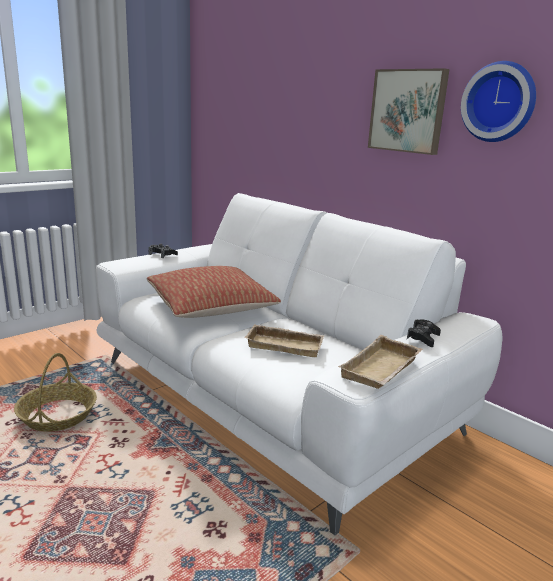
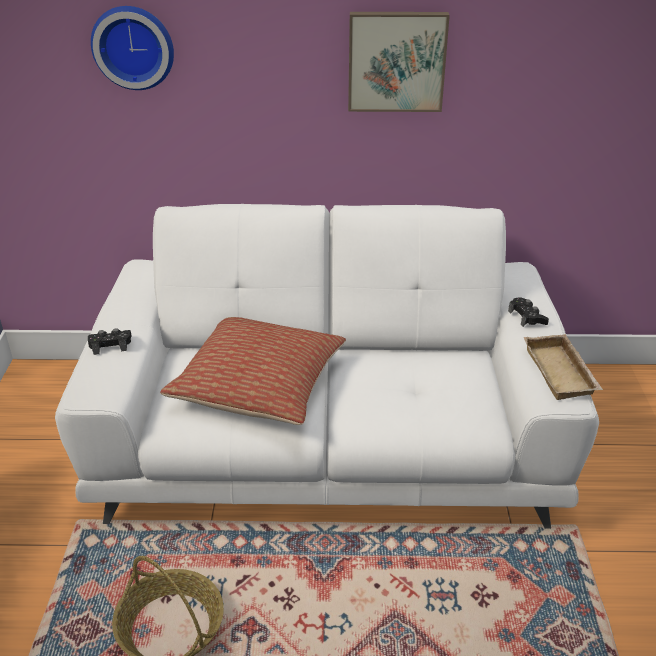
camera: 45 degrees left, 15 degrees up
beige tray [245,324,324,357] -> none
wall clock [461,61,536,142] -> wall clock moved to [91,6,174,90]

